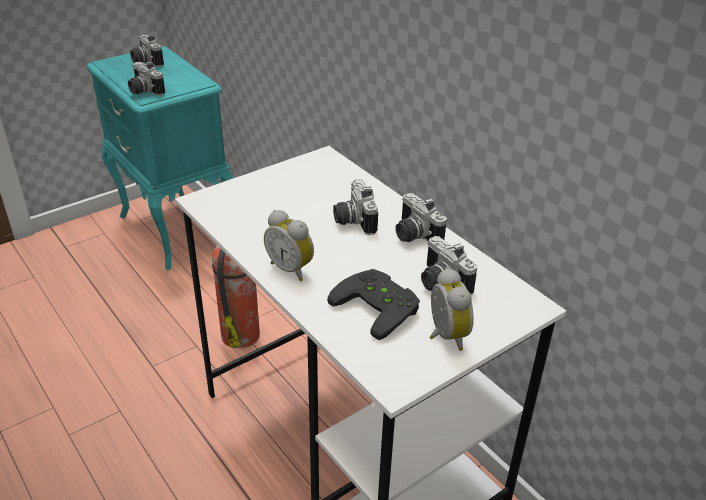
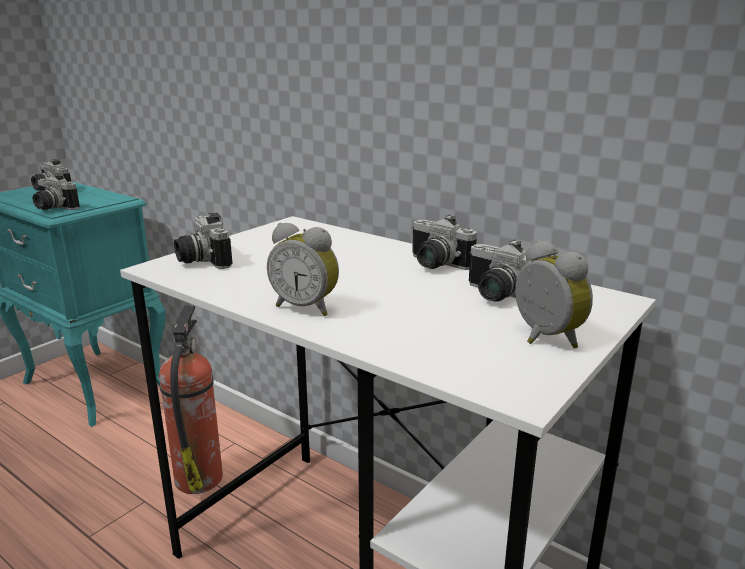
camera: 15 degrees left, 15 degrees down
black game controller [327,269,420,340] -> none
camera [333,179,378,235] -> camera moved to [174,213,233,269]

